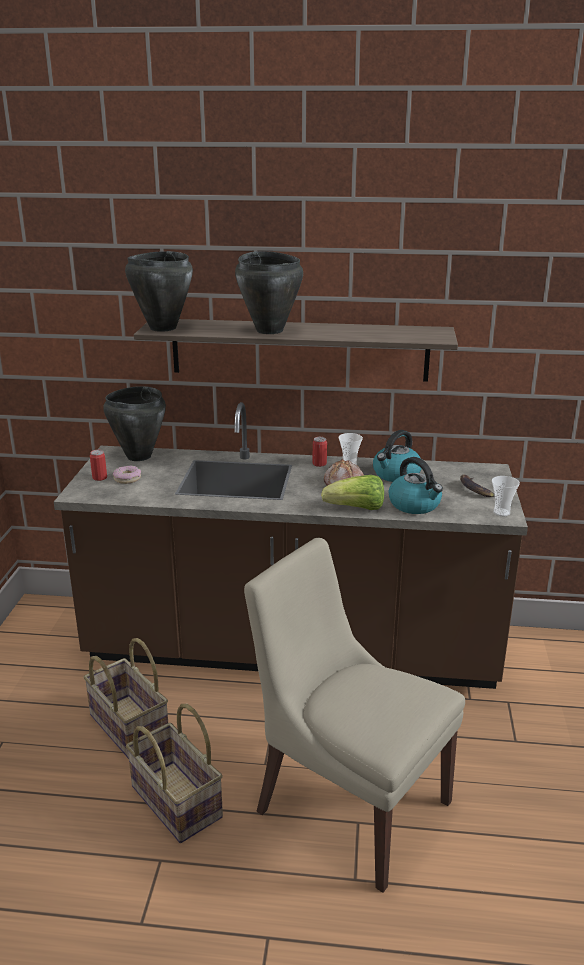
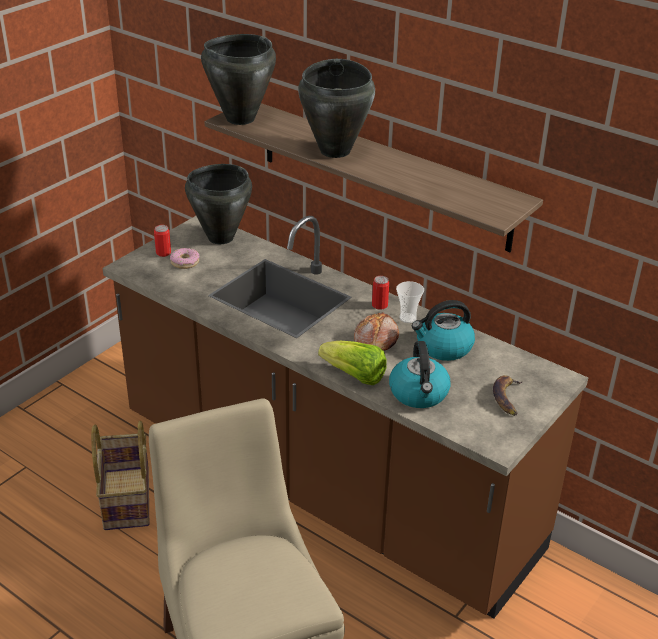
camera: 30 degrees right, 10 degrees up
basket [126,704,223,843] -> none
cup [492,476,520,516] -> none

